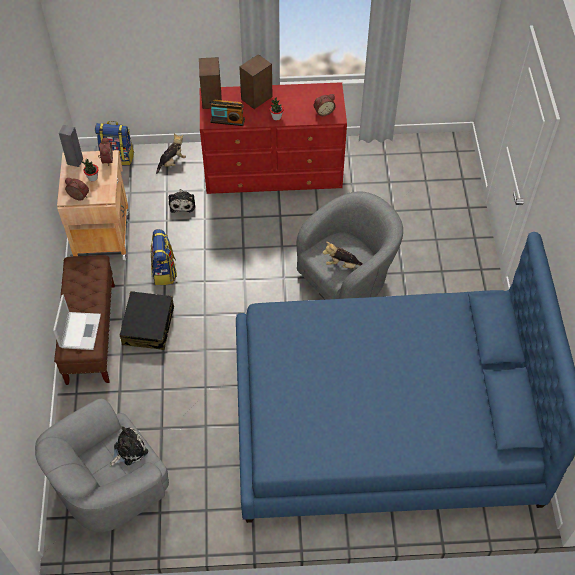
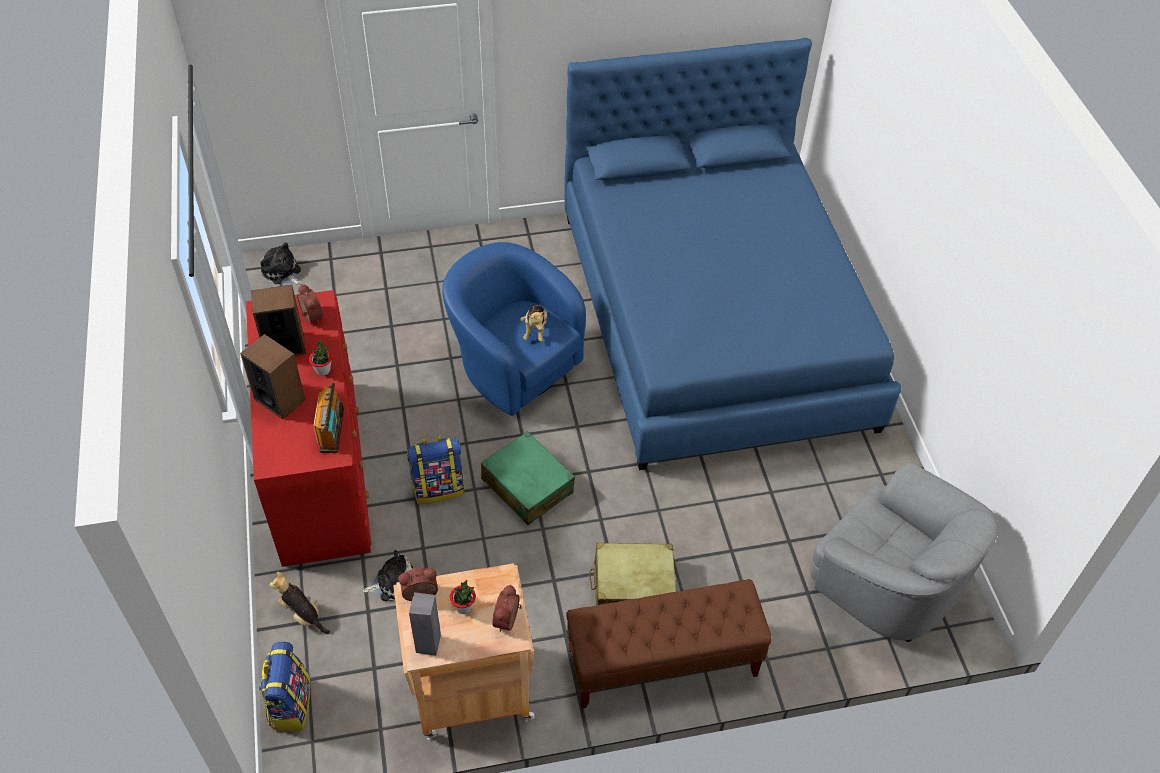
camera: 100 degrees left, 5 degrees down
laptop [53,295,101,350] -> none
plush toy [110,427,148,466] -> plush toy moved to [261,242,301,285]
black suitcase [120,291,174,350] -> beige suitcase [589,543,676,605]
backpack [151,229,177,285] -> backpack moved to [407,436,464,504]
speaker [199,57,222,109] -> speaker moved to [251,285,306,356]
grey armchair [297,192,403,300] -> blue armchair [442,242,586,416]
none -> green suitcase [481,431,575,525]

